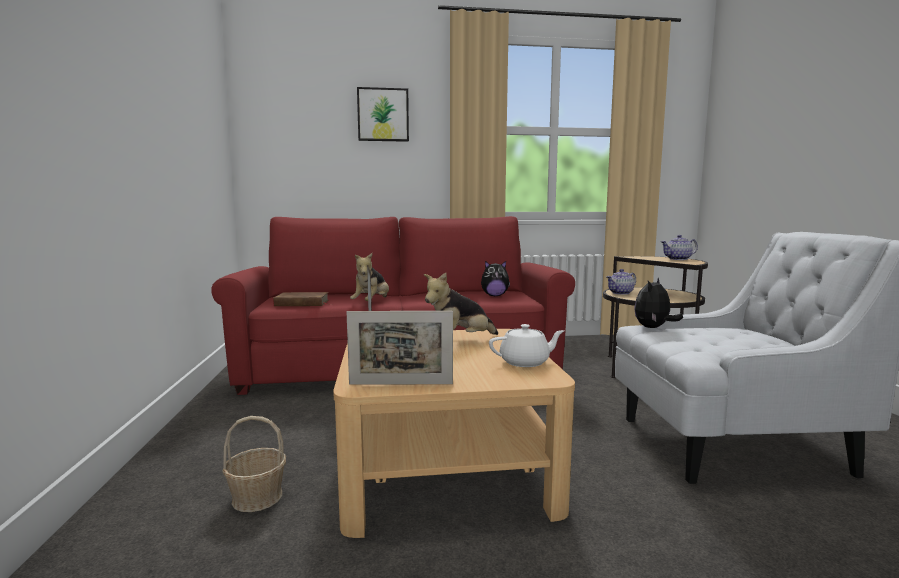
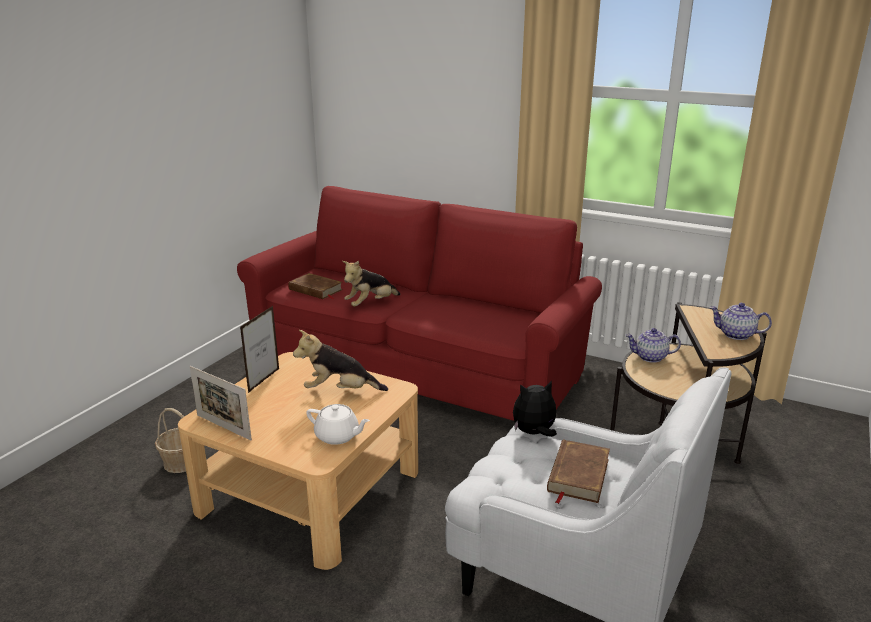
camera: 35 degrees right, 15 degrees up
picture [357,87,409,142] -> none
plush toy [481,261,510,296] -> none
none -> brown book [547,439,610,504]

